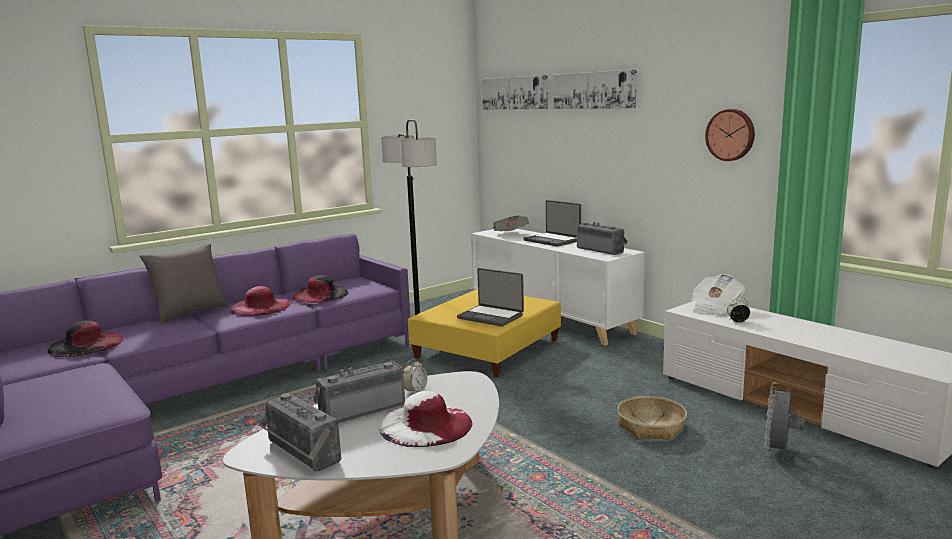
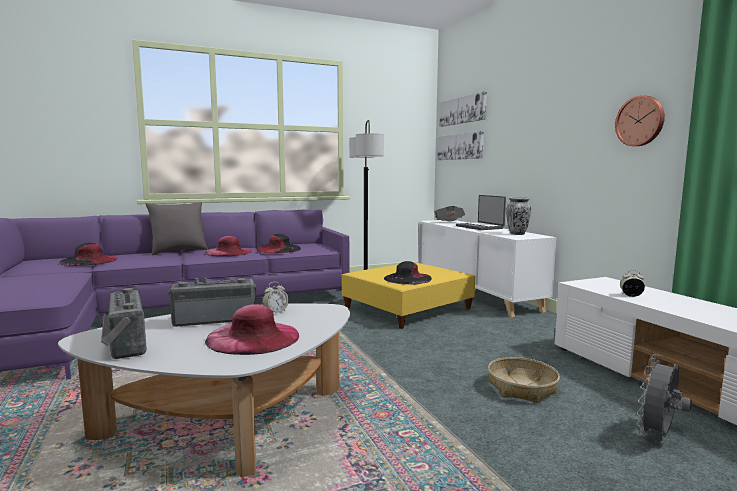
camera: 15 degrees right, 5 degrees down
white hat [379,391,473,447] -> pink hat [205,304,299,355]
laptop [457,268,524,327] -> black hat [384,261,432,285]
picture [554,70,637,109] -> picture moved to [438,131,484,160]
radio [577,222,628,255] -> vase [506,197,531,235]
newspaper [691,274,745,315] -> none

